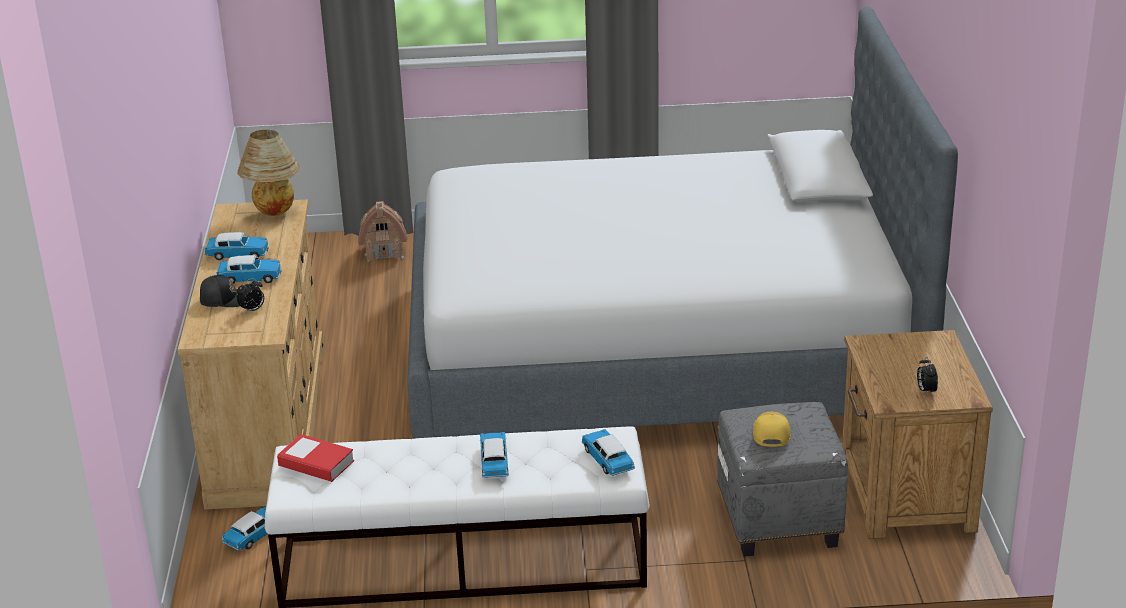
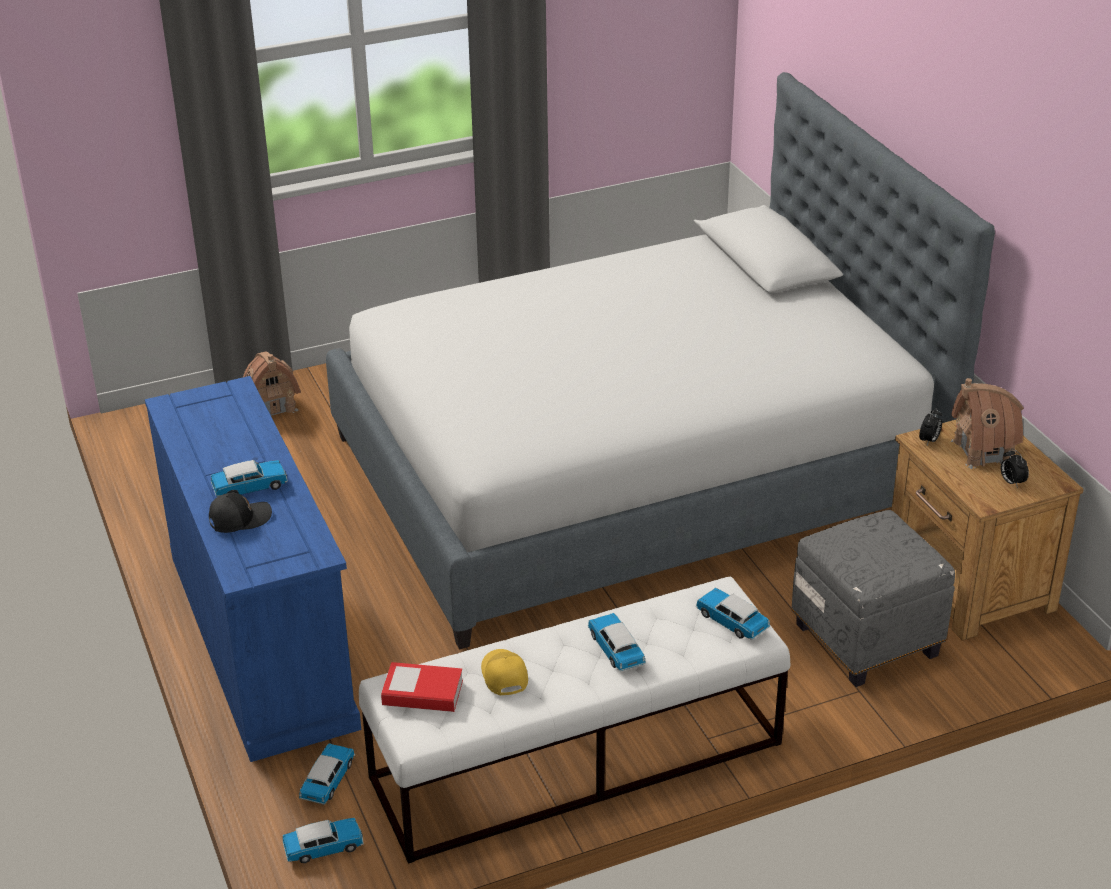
camera: 20 degrees left, 5 degrees up
beige dresser [178,199,324,510] -> blue dresser [145,376,361,762]
toy car [205,232,269,260] -> toy car moved to [282,818,364,863]
table lamp [237,130,300,216] -> none
alarm clock [237,278,264,314] -> alarm clock moved to [919,408,942,445]
yellow cap [753,412,790,447] -> yellow cap moved to [481,649,528,695]
none -> toy house [951,378,1024,469]

